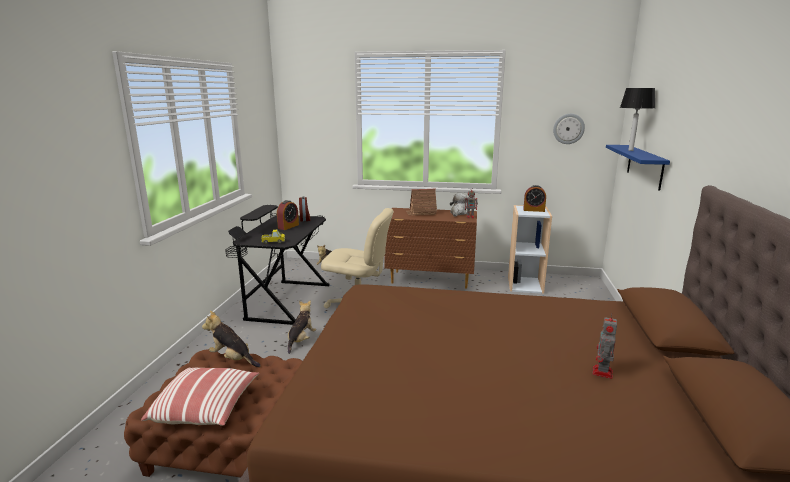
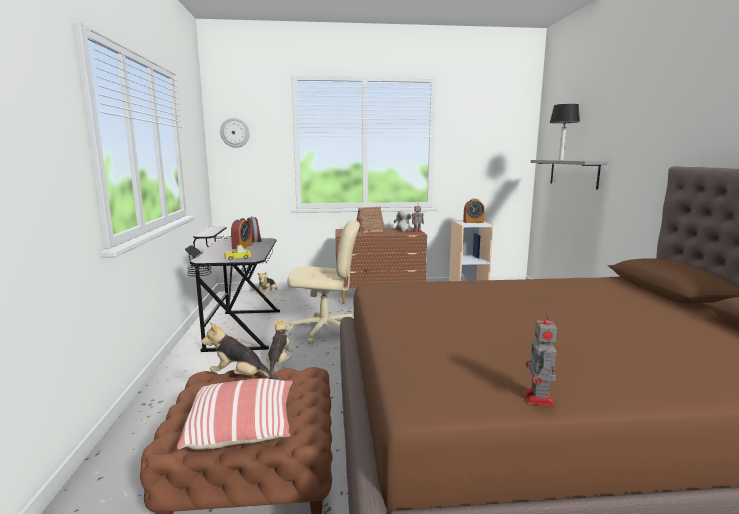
camera: 15 degrees left, 5 degrees down
wall clock [553,114,585,144] -> wall clock moved to [220,118,250,148]
toy robot [592,314,617,379] -> toy robot moved to [524,312,557,406]
blue shelf [606,145,670,191] -> grey shelf [531,160,608,189]

